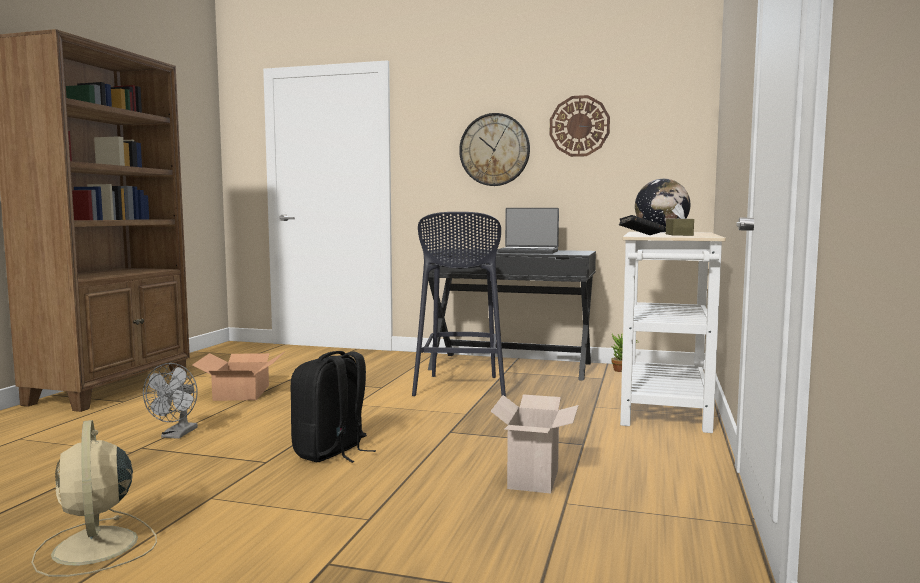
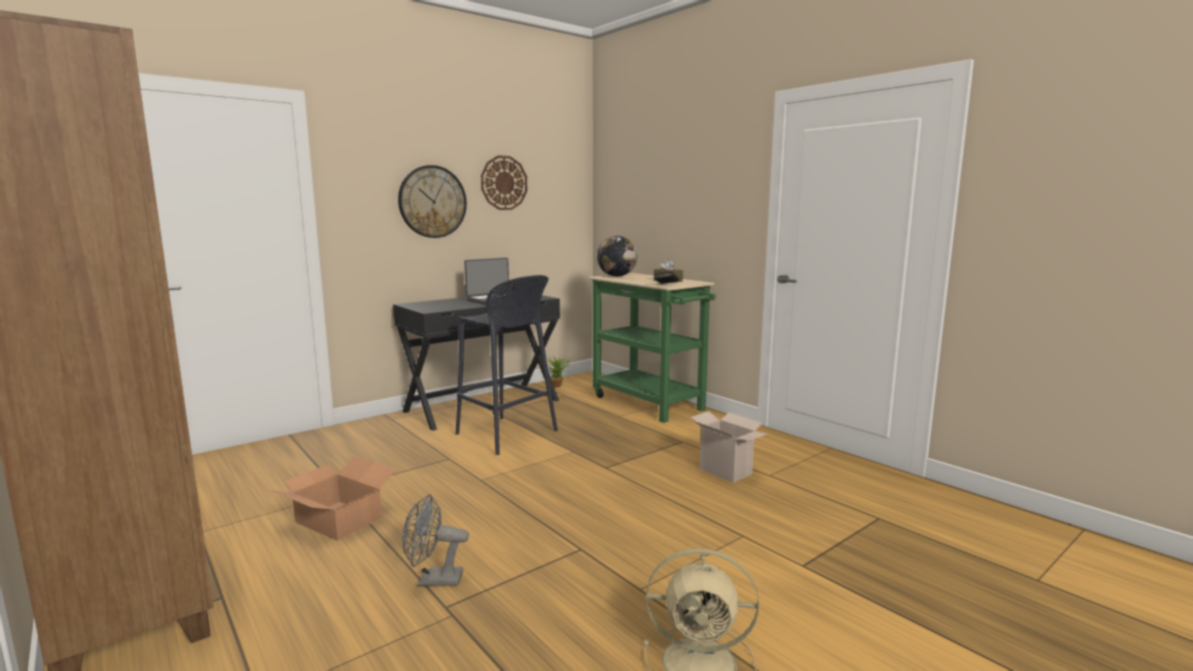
camera: 55 degrees left, 5 degrees up
grey fan [143,363,198,439] -> grey fan turned 135 degrees clockwise [402,494,469,586]
black backpack [291,351,376,463] -> none
white cart [620,232,726,433] -> green cart [589,273,716,423]

